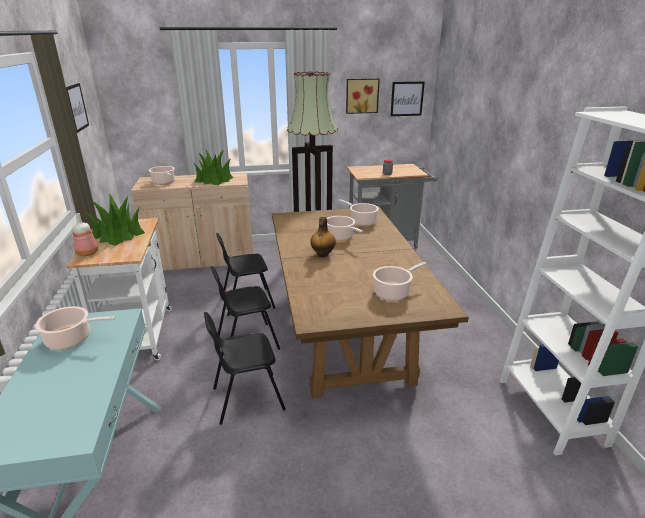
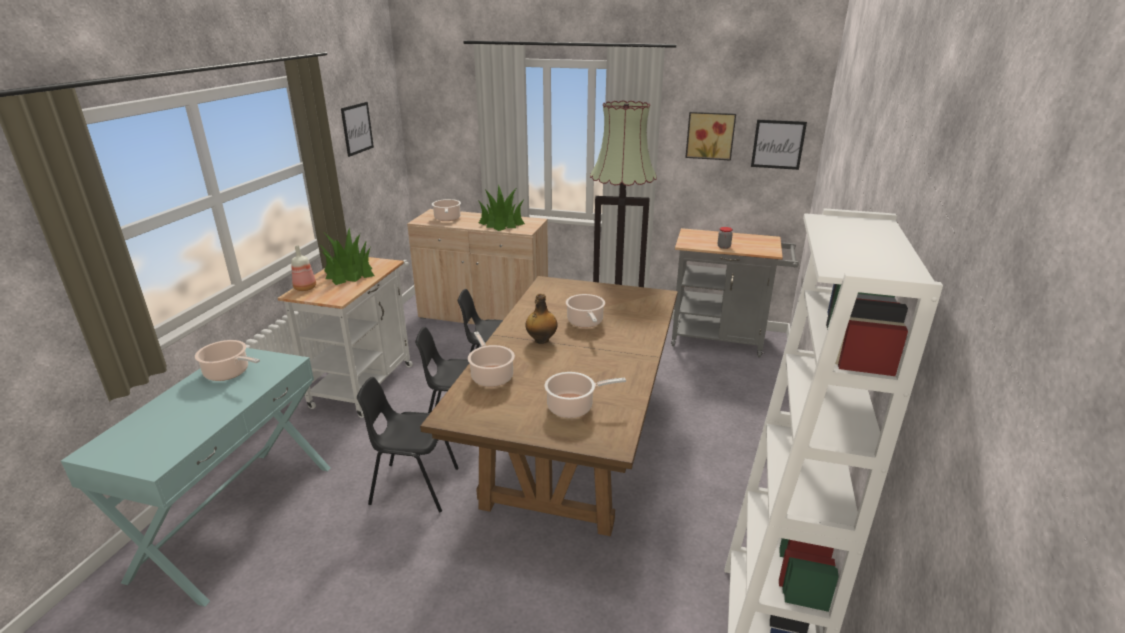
camera: 25 degrees right, 0 degrees up
cooking pot [338,199,379,226] -> cooking pot moved to [468,332,515,387]

